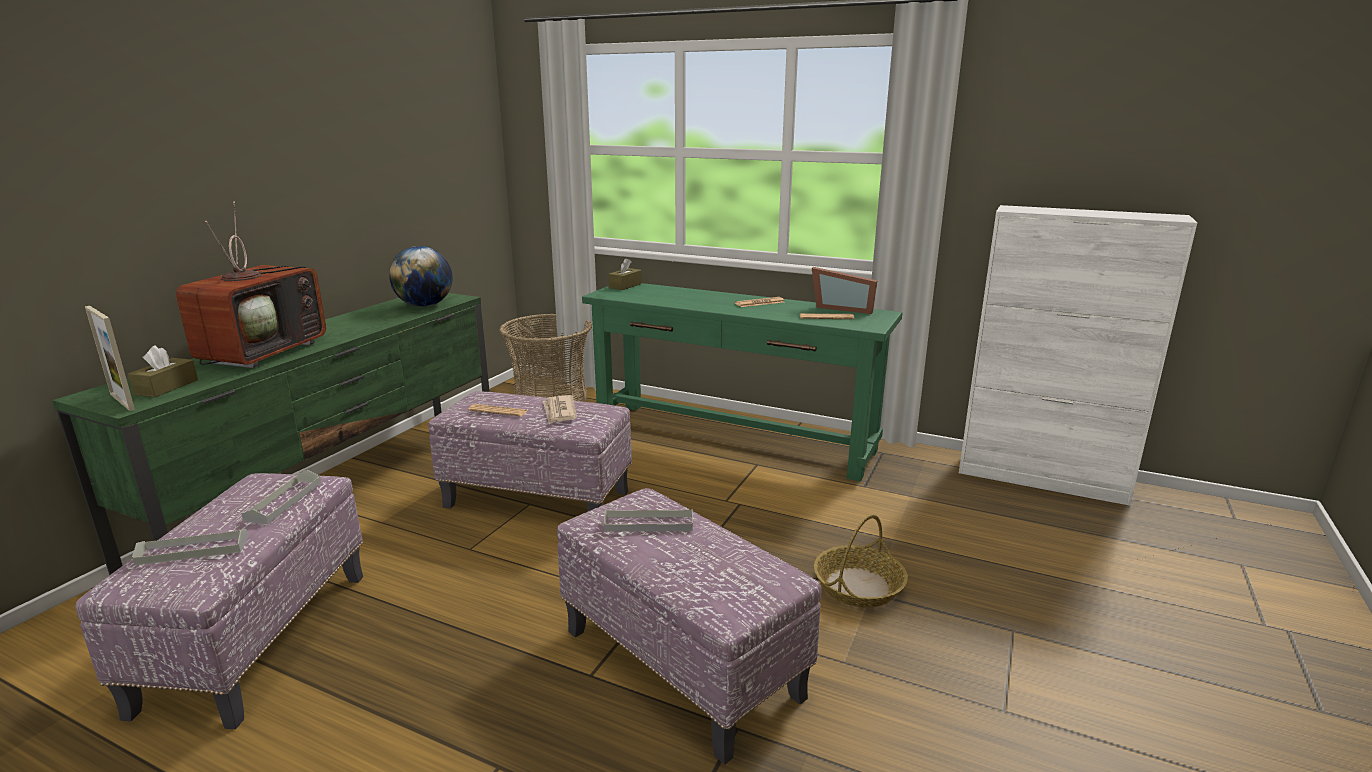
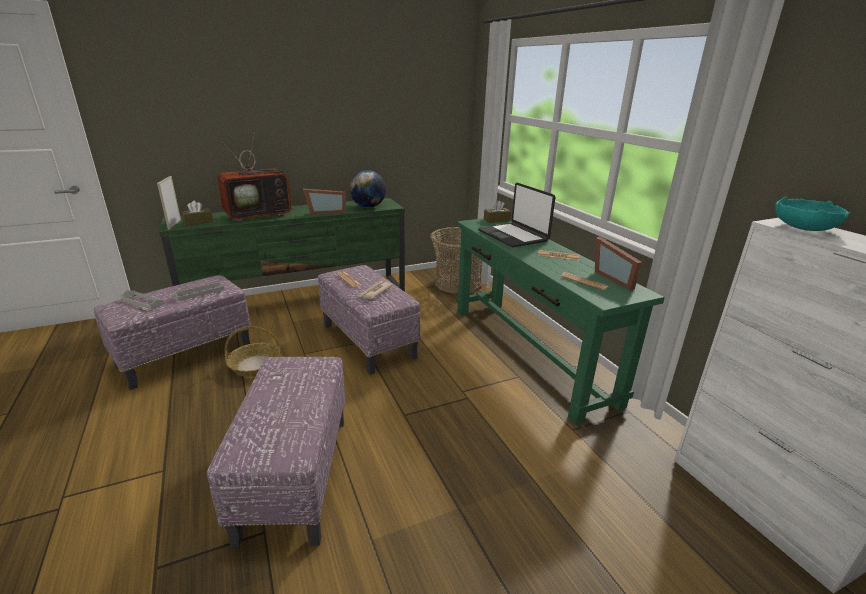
camera: 40 degrees right, 5 degrees up
grey tray [604,509,693,532] -> none
basket [814,514,908,608] -> basket moved to [225,326,282,377]
none -> picture frame [303,189,346,215]
none -> laptop [478,183,555,247]
none -> turquoise bowl [775,197,850,231]

